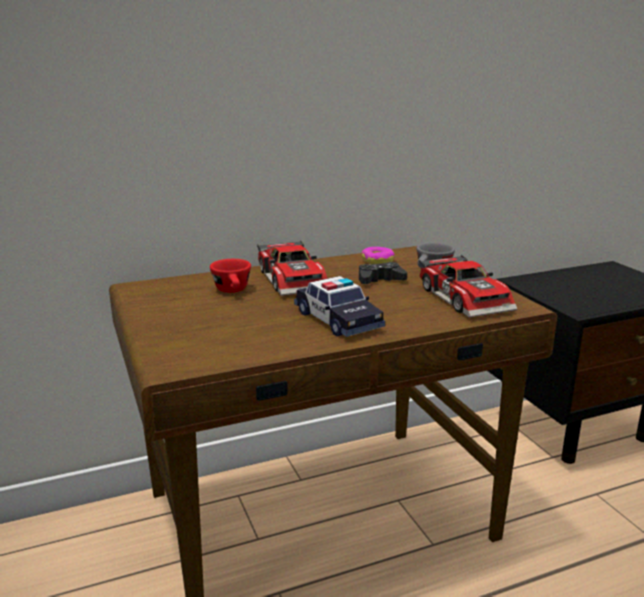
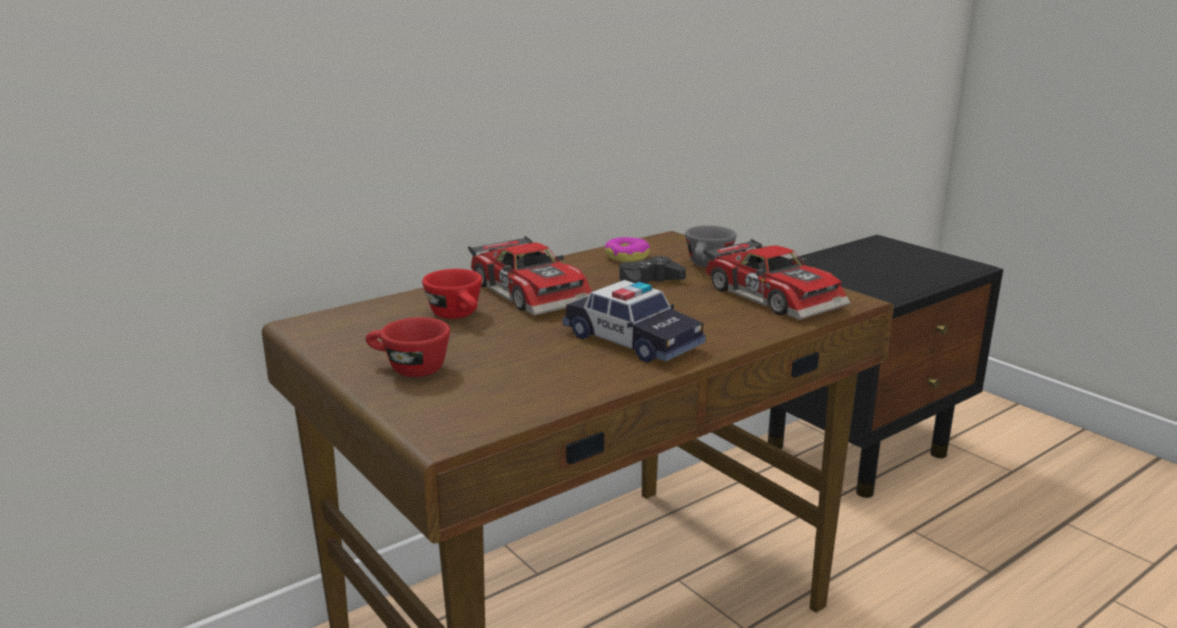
camera: 15 degrees left, 0 degrees up
none -> red cup [366,317,450,377]

